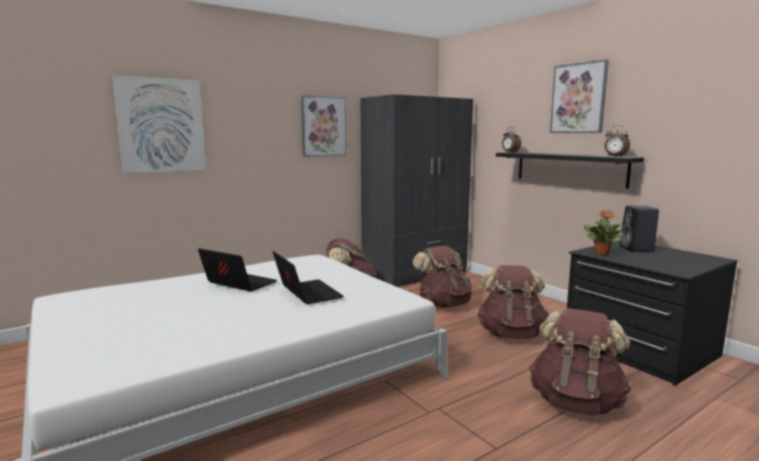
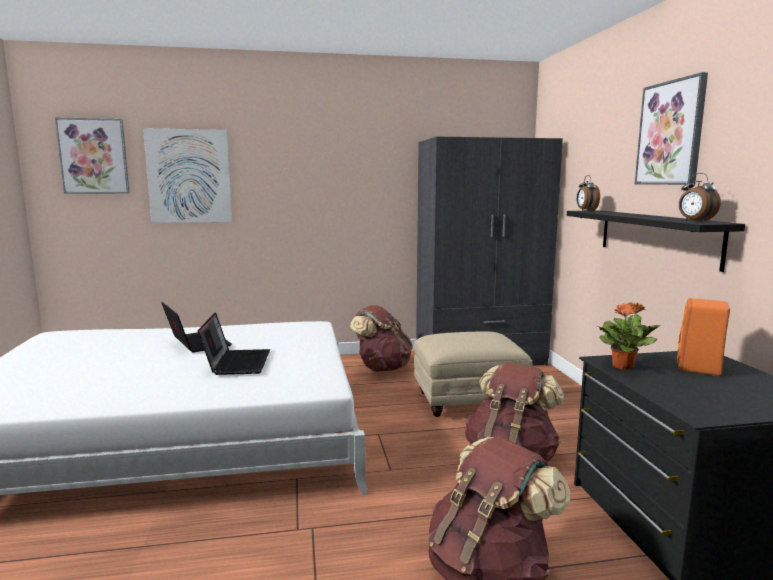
camera: 25 degrees right, 0 degrees up
picture [301,95,347,157] -> picture moved to [55,117,130,194]
brown backpack [413,245,472,308] -> beige ottoman [414,331,532,417]
black speaker [620,206,659,252] -> orange speaker [677,298,730,376]

